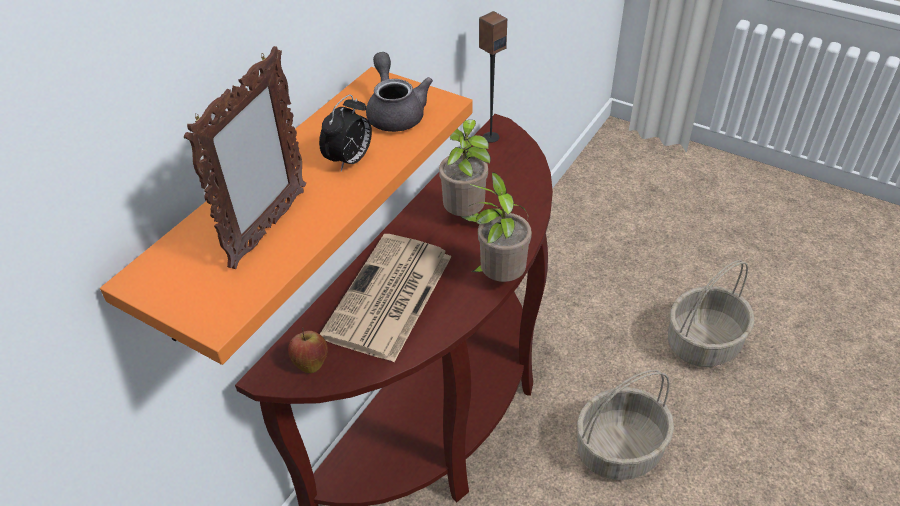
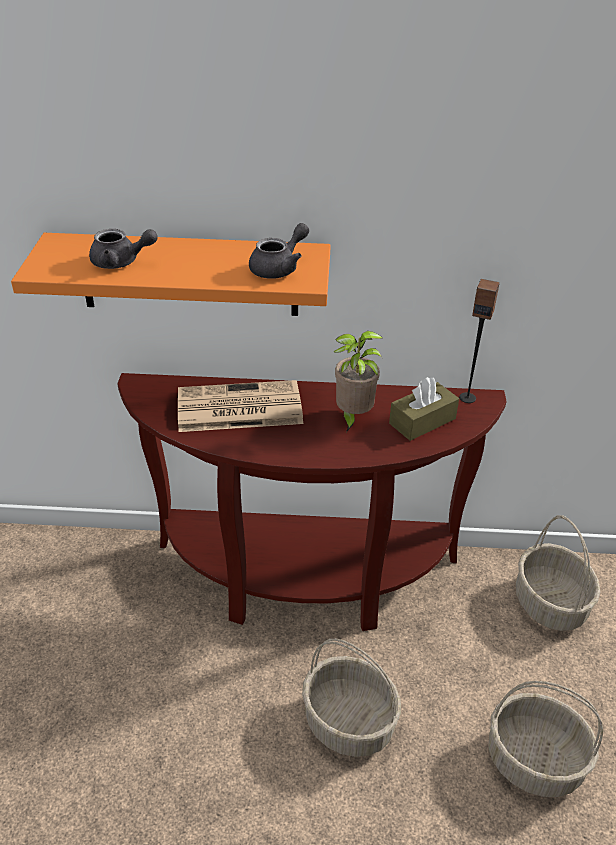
camera: 60 degrees right, 5 degrees down
picture frame [184,46,306,269] -> grey teapot [89,229,158,269]
apple [288,328,328,373] -> none
alarm clock [319,94,372,172] -> none
potted plant [469,172,532,282] -> none
none -> brown tissue box [389,377,459,441]
none -> basket [516,515,600,631]

